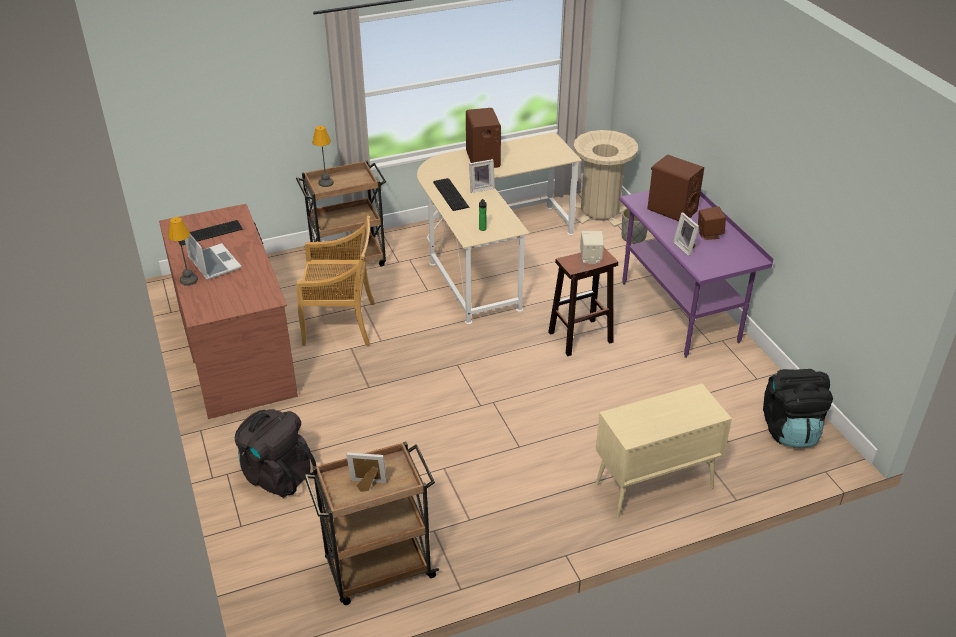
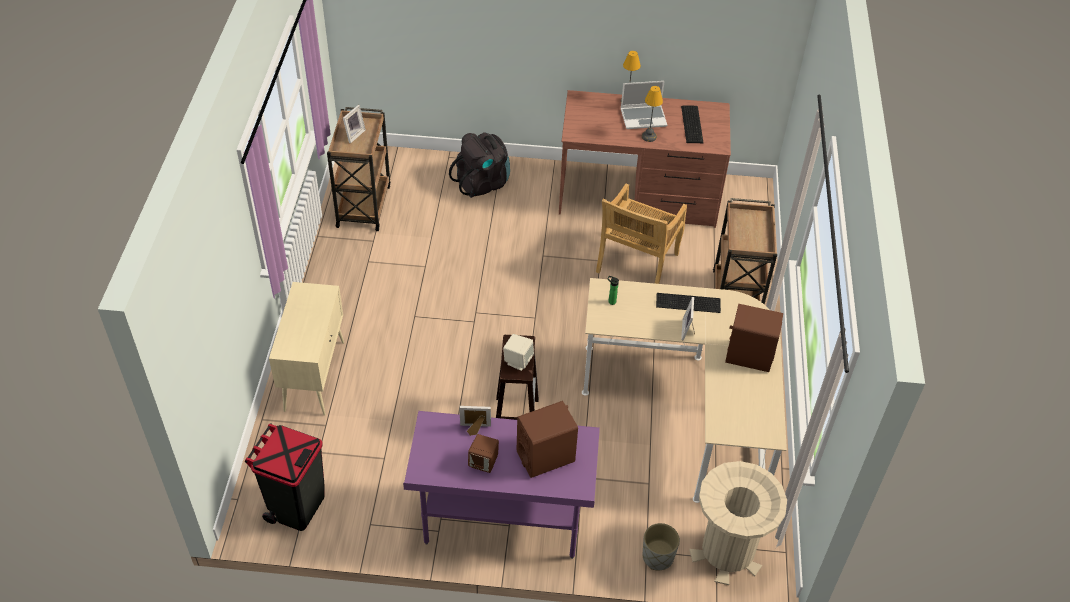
camera: 115 degrees right, 10 degrees up
table lamp [313,126,334,187] -> table lamp moved to [642,86,663,142]
black backpack [763,369,833,448] -> black trash can [245,423,325,531]

